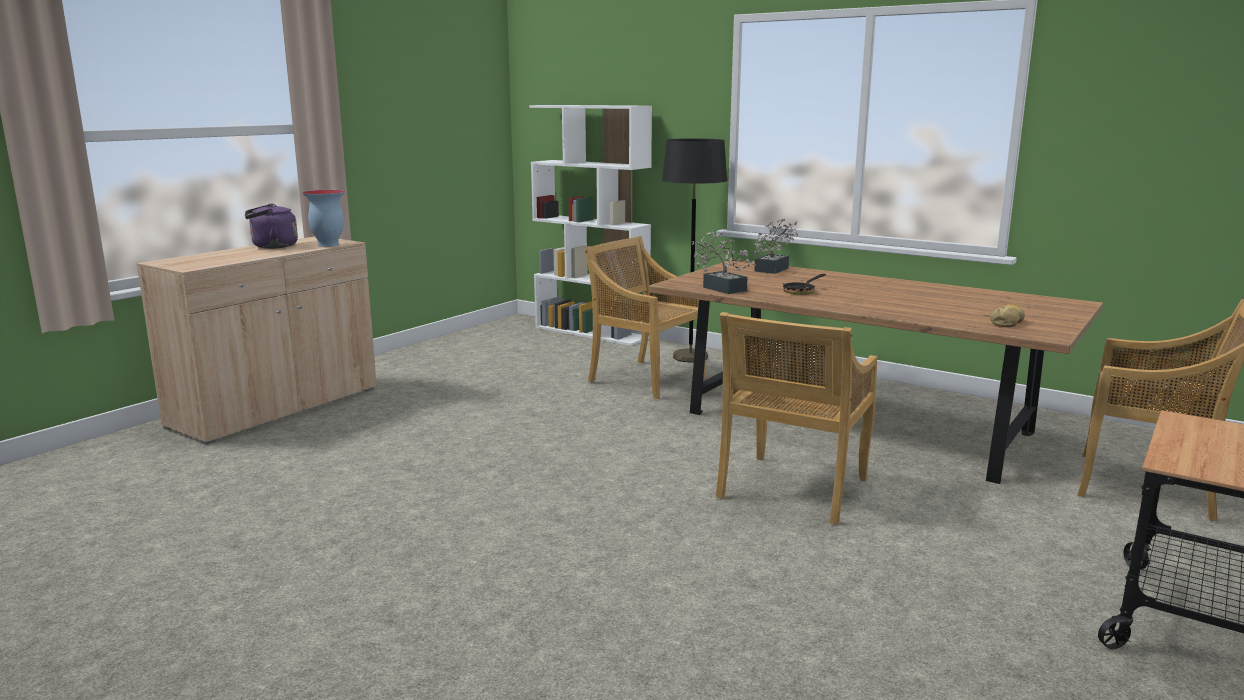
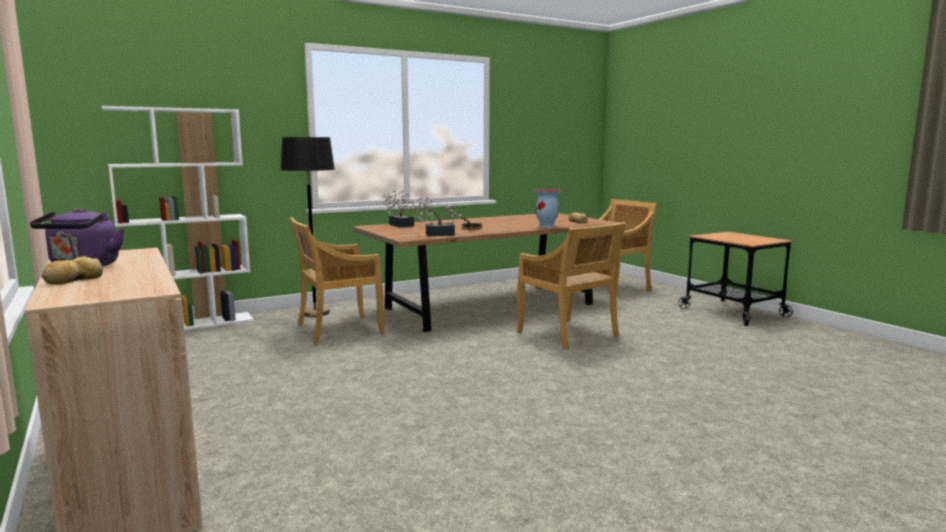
camera: 65 degrees left, 5 degrees down
vase [302,190,345,247] -> vase moved to [534,189,562,228]
none -> bread [42,256,103,285]

